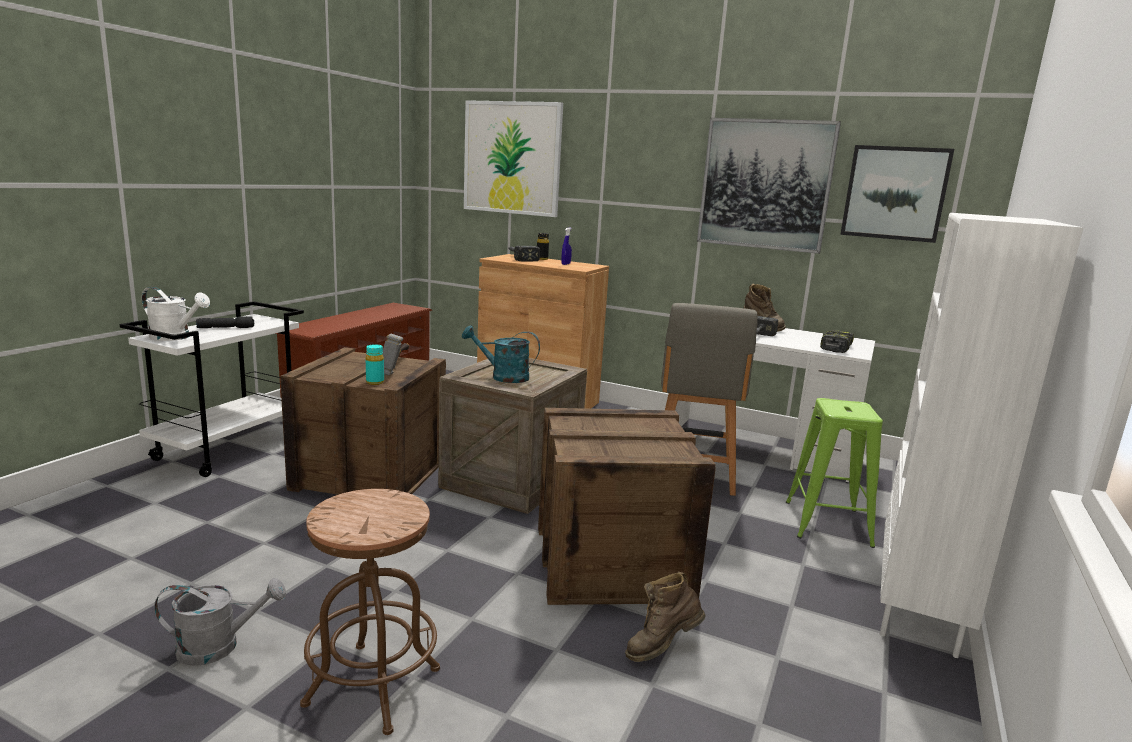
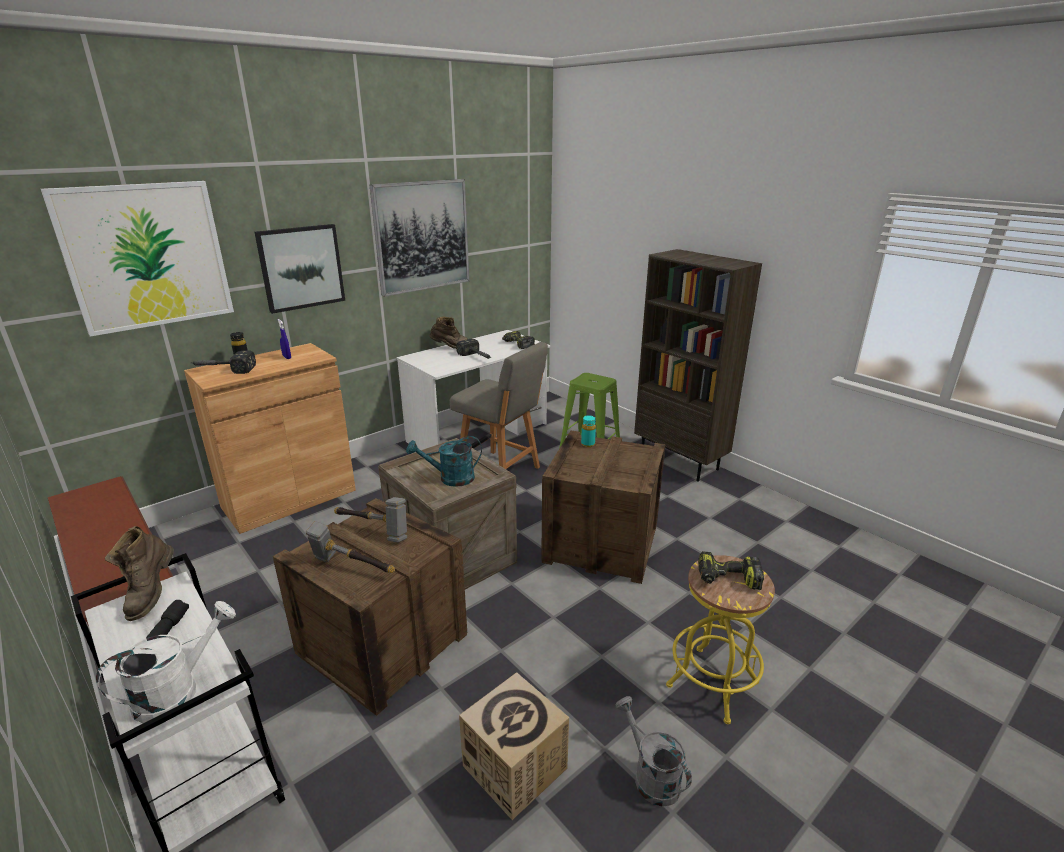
camera: 65 degrees left, 10 degrees up
grey watering can [154,578,286,666] -> grey watering can turned 45 degrees counterclockwise [615,696,692,807]
brown stool [300,489,440,735] -> yellow stool [666,555,775,724]
turquoise bottle [366,344,384,385] -> turquoise bottle moved to [581,415,596,447]
turquoise watering can [462,325,540,383] -> turquoise watering can turned 45 degrees clockwise [406,436,482,487]
brown boot [625,572,705,662] -> brown boot moved to [105,526,174,621]
picture [840,145,954,243] -> picture moved to [255,224,345,314]
white bookcase [880,213,1083,658] -> brown bookcase [634,249,762,482]
none -> hammer [306,521,395,573]
none -> cardboard box [459,672,569,820]
none -> power drill [698,551,764,590]

